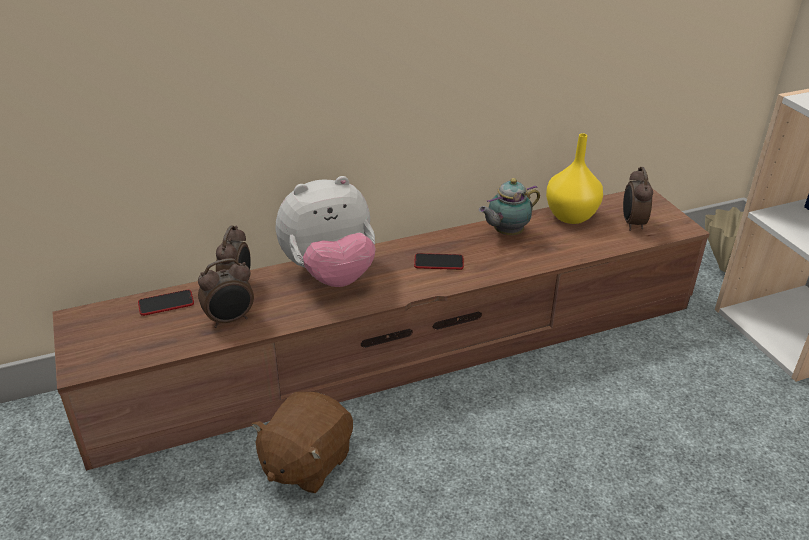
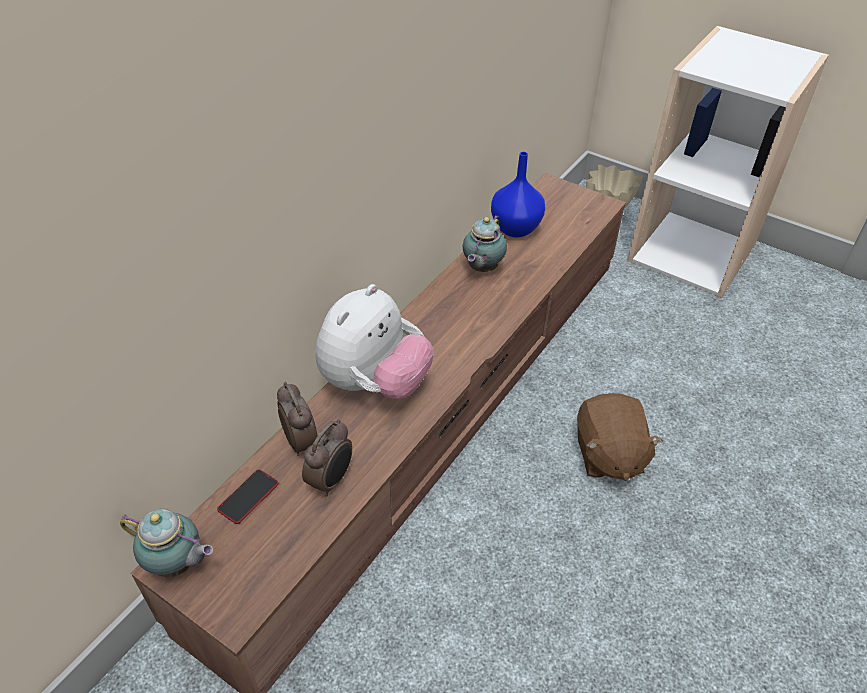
camera: 35 degrees left, 10 degrees up
brown plush toy [251,392,353,493] -> brown plush toy moved to [577,393,663,481]
phone [414,253,464,270] -> none
yellow vase [546,133,603,224] -> blue vase [491,152,545,238]
alarm clock [623,167,653,231] -> none
none -> teapot [120,509,213,577]

